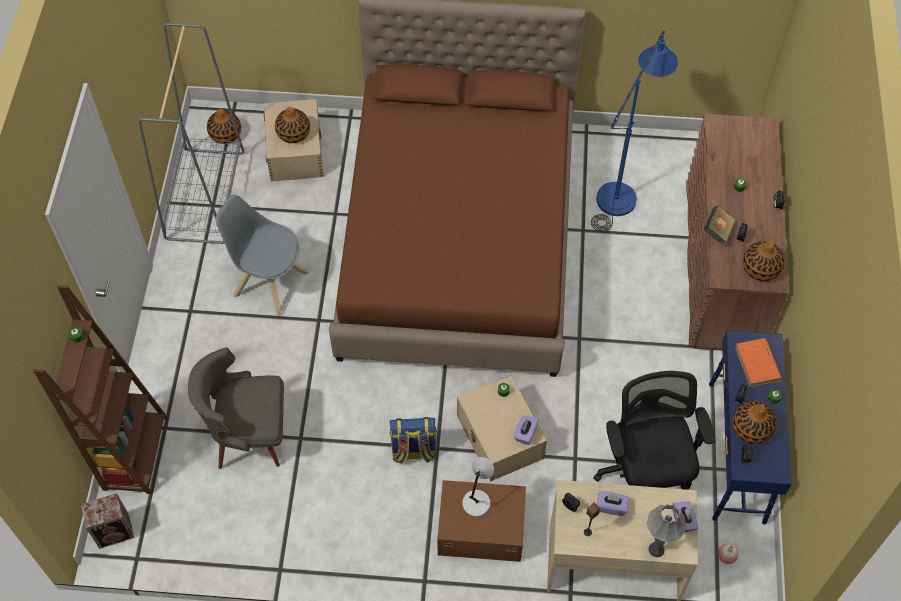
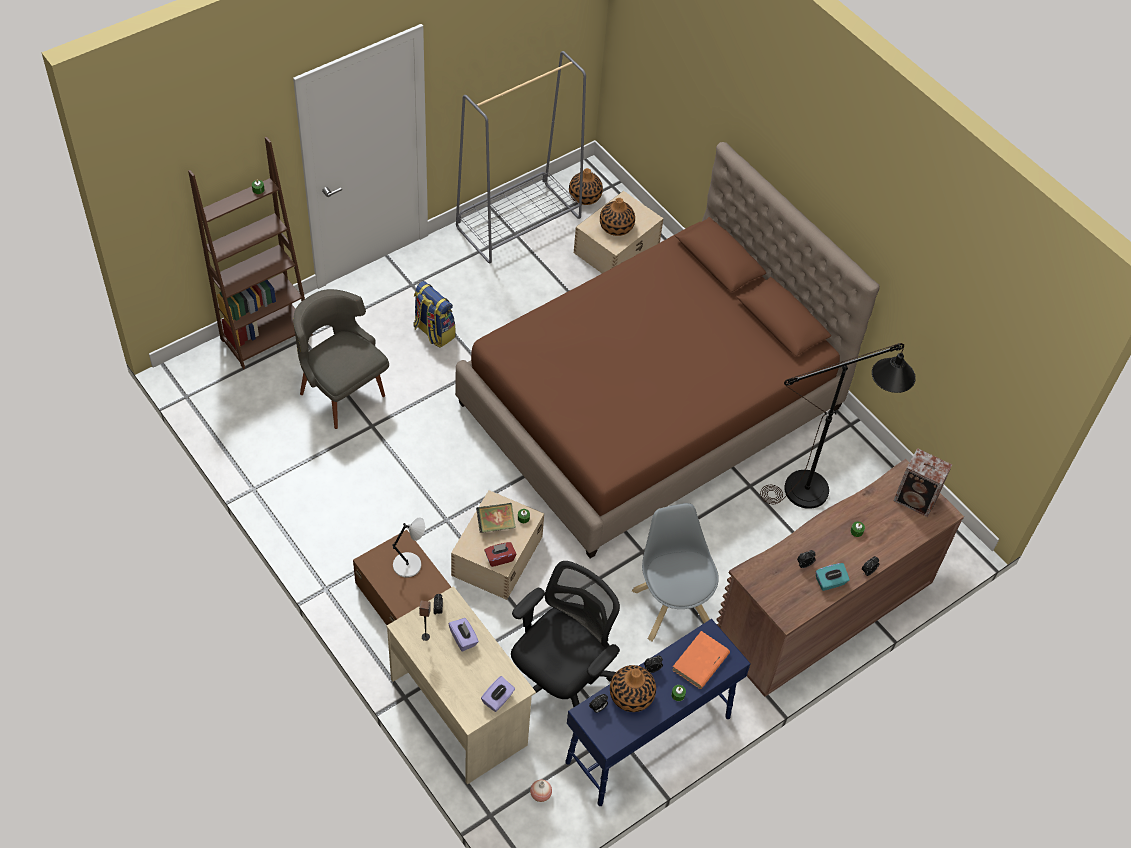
camera: 45 degrees right, 5 degrees down
speaker [81,493,134,549] -> speaker moved to [893,448,952,517]
grey chair [215,194,309,316] -> grey chair moved to [632,503,719,641]
backpack [390,417,437,464] -> backpack moved to [414,281,455,348]
purple tissue box [514,415,539,445] -> red tissue box [484,542,516,567]
blue floor lamp [591,31,678,232] -> black floor lamp [760,343,916,509]
grey table lamp [647,504,687,557] -> none
book [704,205,735,245] -> book moved to [476,503,516,533]
vase [743,241,784,281] -> none
none -> turquoise tissue box [816,563,850,591]

